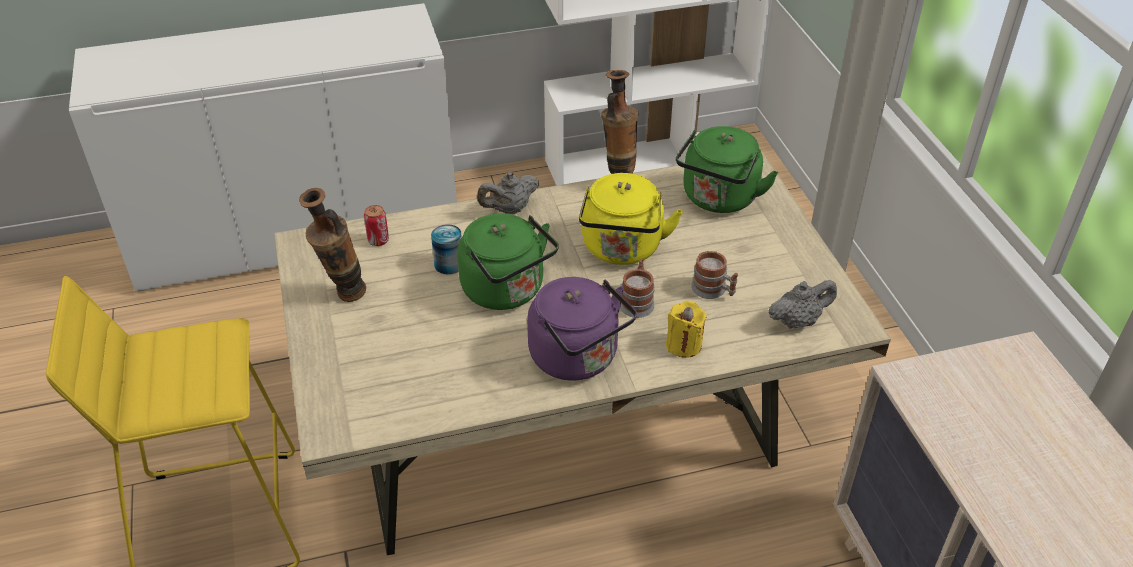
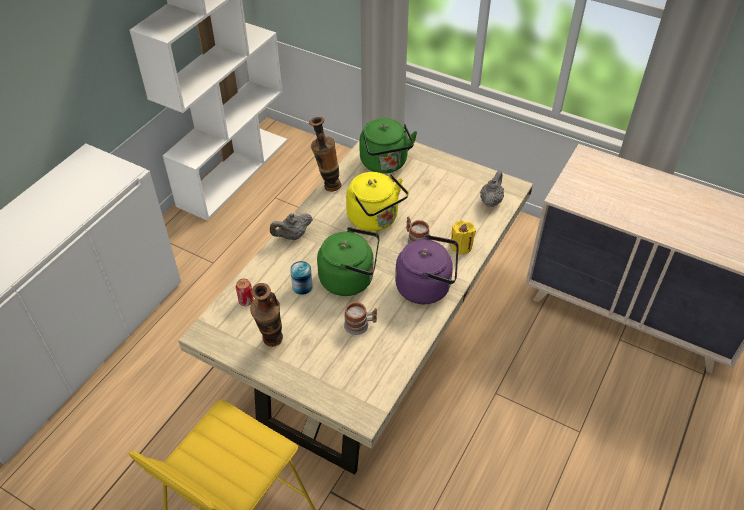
camera: 45 degrees left, 5 degrees up
grey teapot [477,172,539,214] -> grey teapot turned 45 degrees clockwise [270,213,313,240]
mug [691,251,738,299] -> mug moved to [344,302,377,335]

